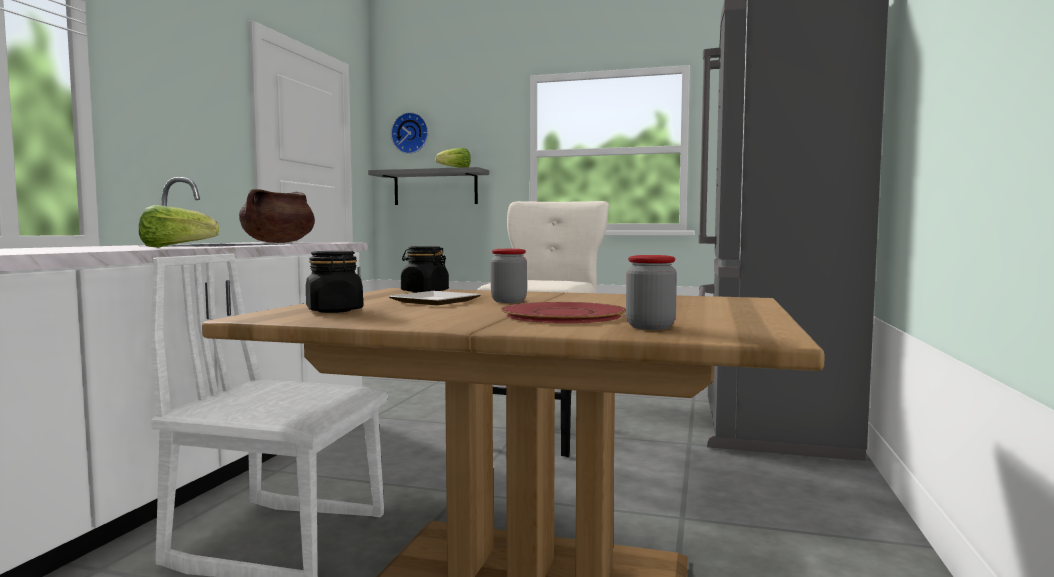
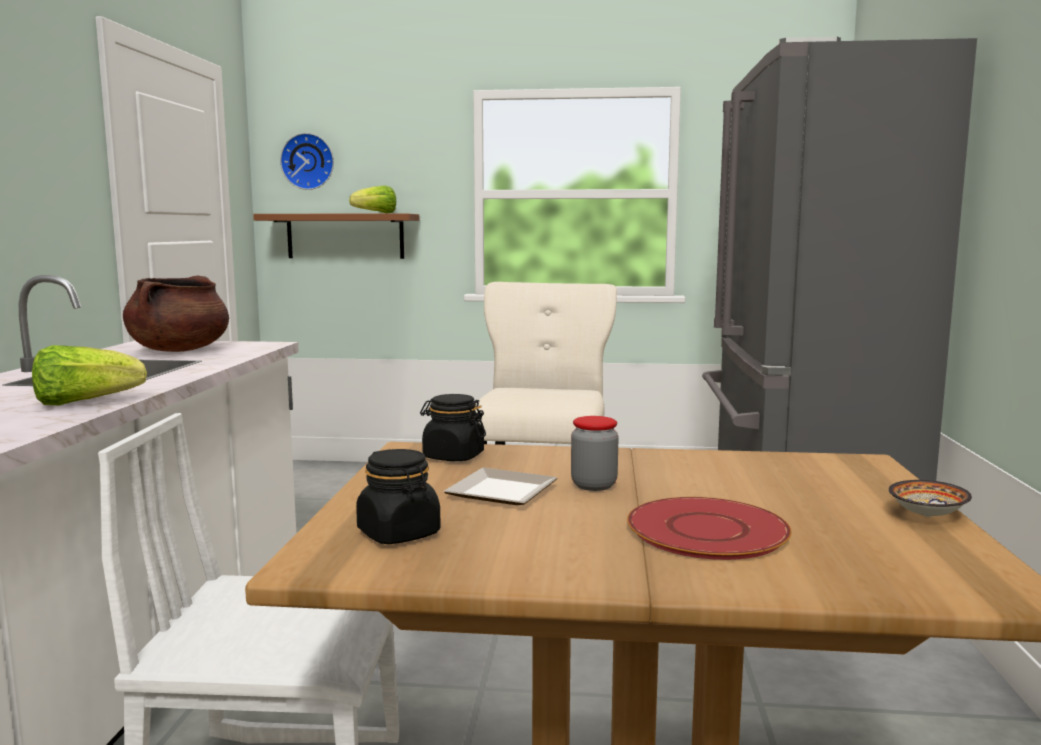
camera: 10 degrees left, 5 degrees up
grey shelf [368,167,489,205] -> brown shelf [253,213,419,259]
jar [626,255,677,330] -> none
none -> bowl [889,480,972,517]

